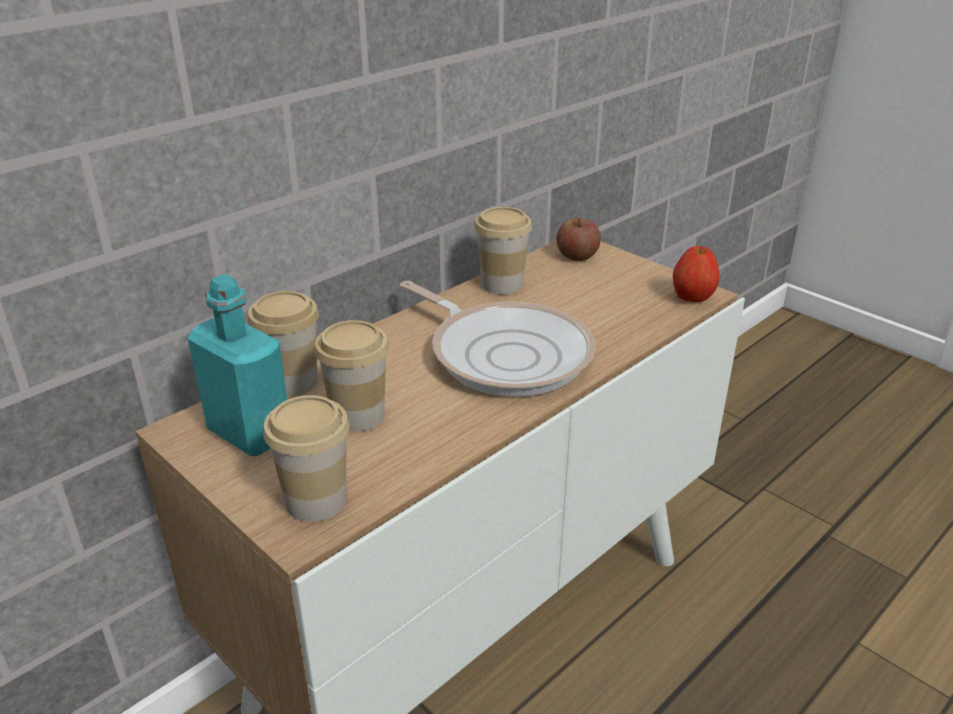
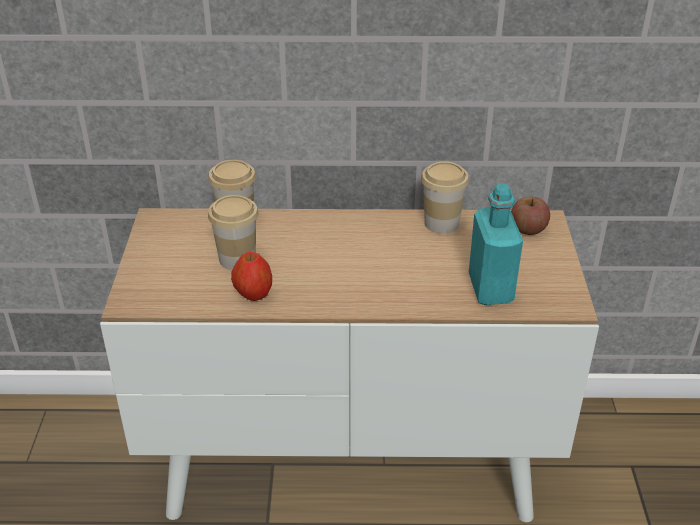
camera: 45 degrees right, 5 degrees up
turquoise bottle [188,275,287,456] -> turquoise bottle moved to [469,184,523,305]
cup [263,395,350,522] -> none
frying pan [400,281,595,397] -> none
apple [673,246,720,302] -> apple moved to [231,252,272,301]

